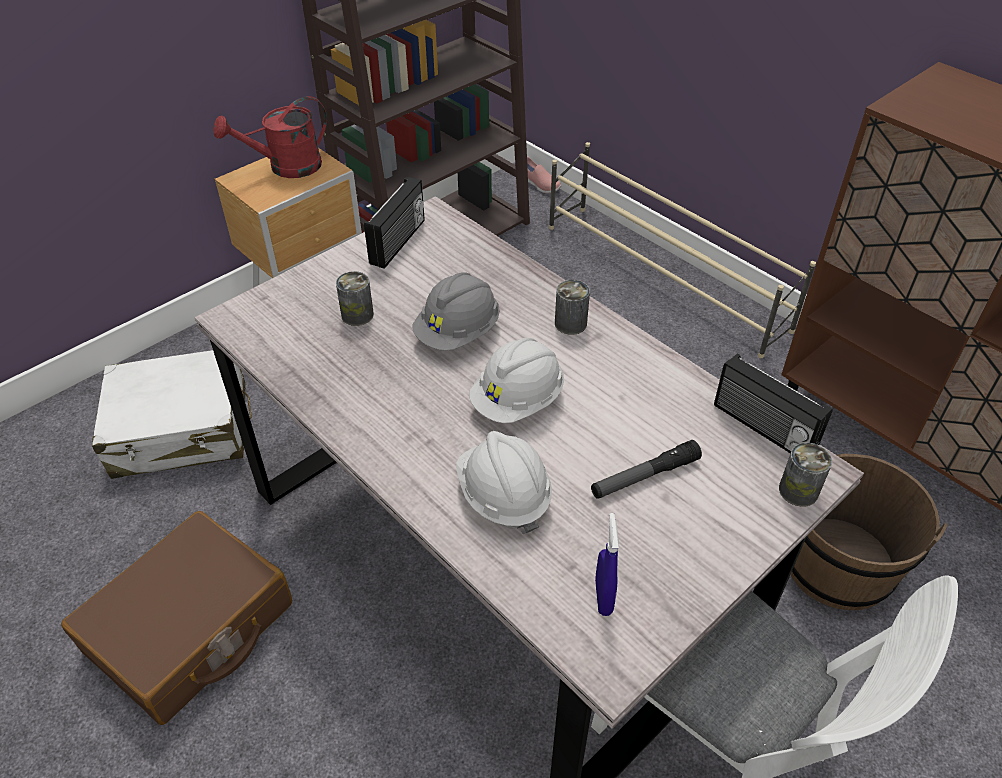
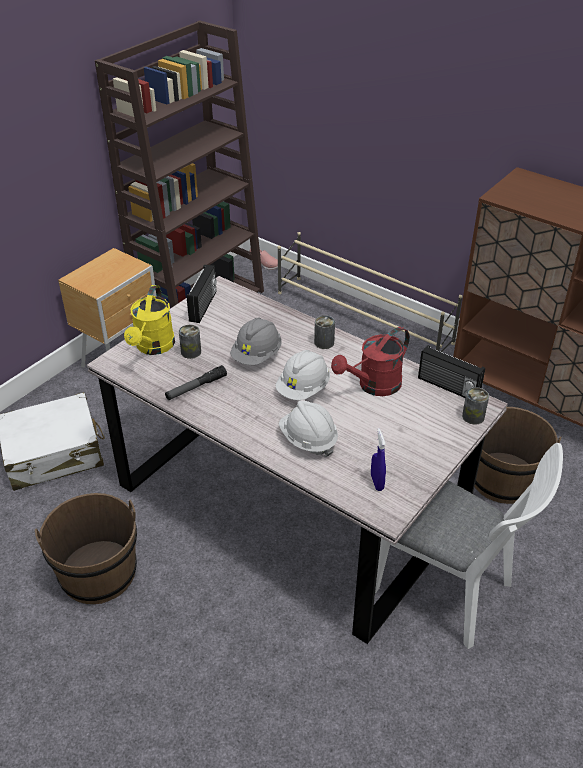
camera: 10 degrees left, 5 degrees down
brown suitcase [61,511,292,725] -> brown bucket [35,493,137,604]
red watering can [213,96,327,178] -> red watering can moved to [331,327,410,396]
flashlight [591,440,702,499] -> flashlight moved to [165,365,227,400]
none -> yellow watering can [124,285,175,355]

